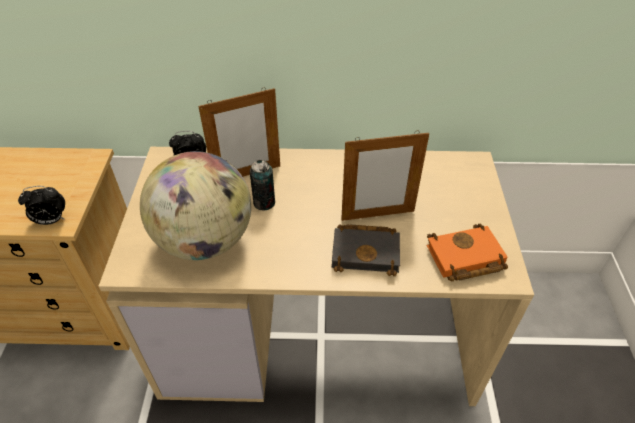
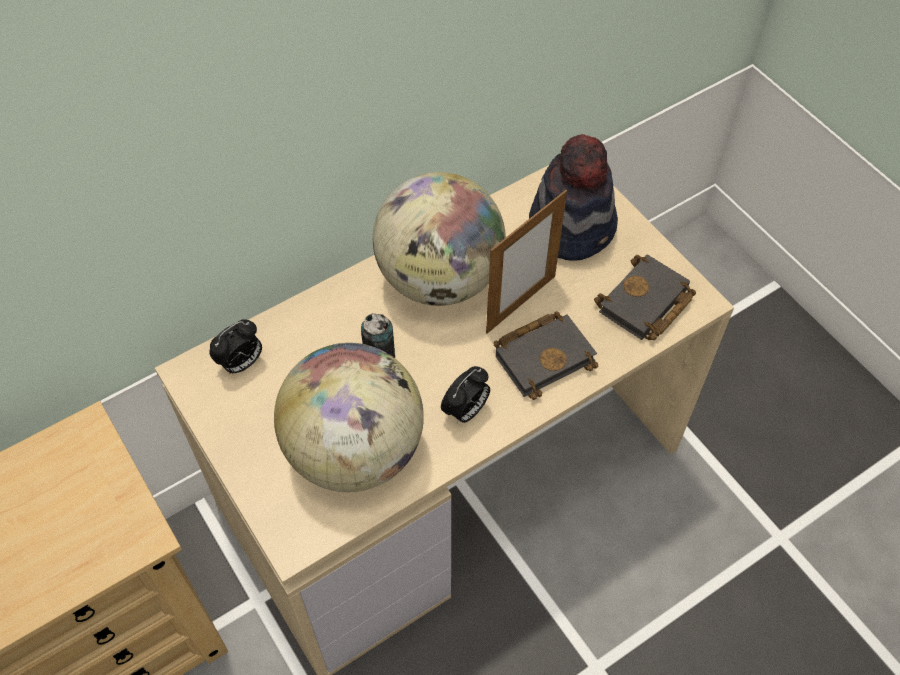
camera: 35 degrees left, 10 degrees up
alarm clock [18,186,65,225] -> alarm clock moved to [441,366,490,424]
picture frame [198,87,280,176] -> none
orange book [427,224,508,282] -> black book [594,254,696,340]
none -> globe [373,172,506,306]
none -> hat [529,134,618,261]

